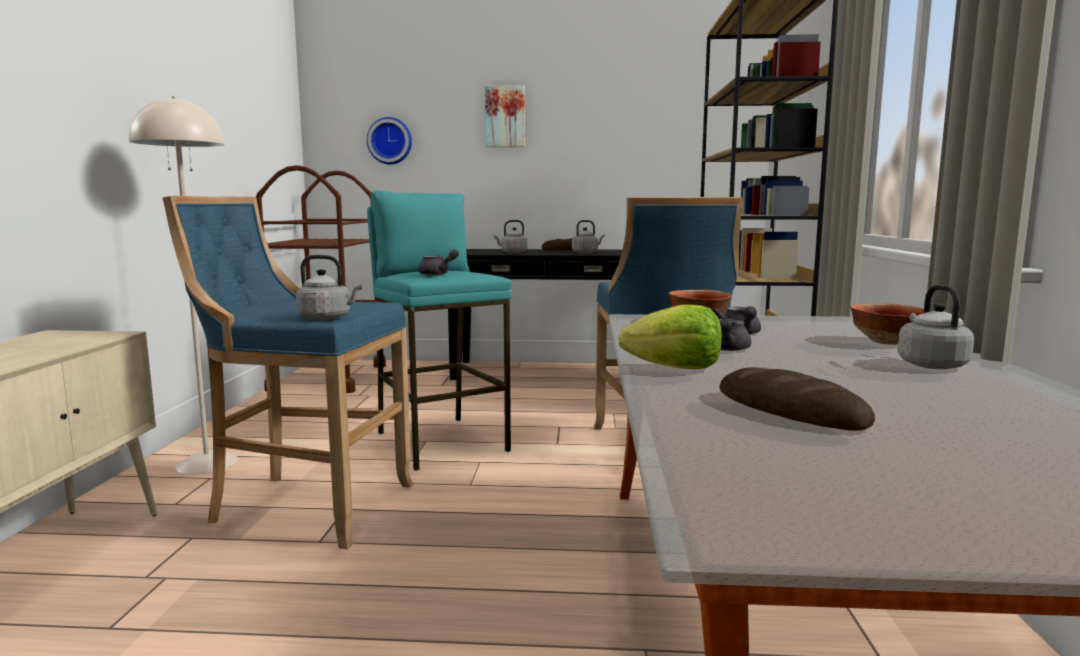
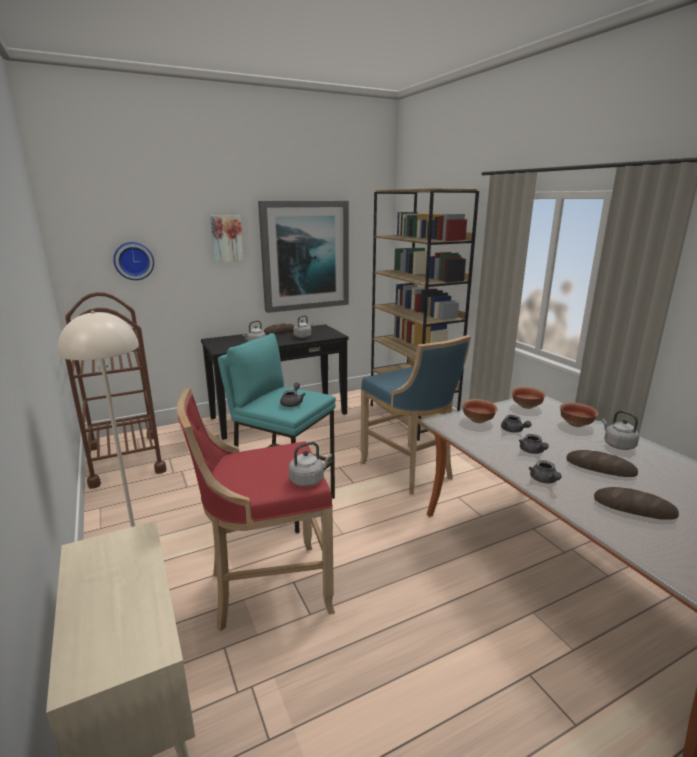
camera: 30 degrees left, 10 degrees up
blue stool [162,196,413,549] -> red stool [177,388,335,632]
lettuce [618,304,722,369] -> grey teapot [529,460,562,483]
none -> picture [258,201,349,313]
none -> bowl [512,387,546,409]
none -> bread [566,450,638,477]

